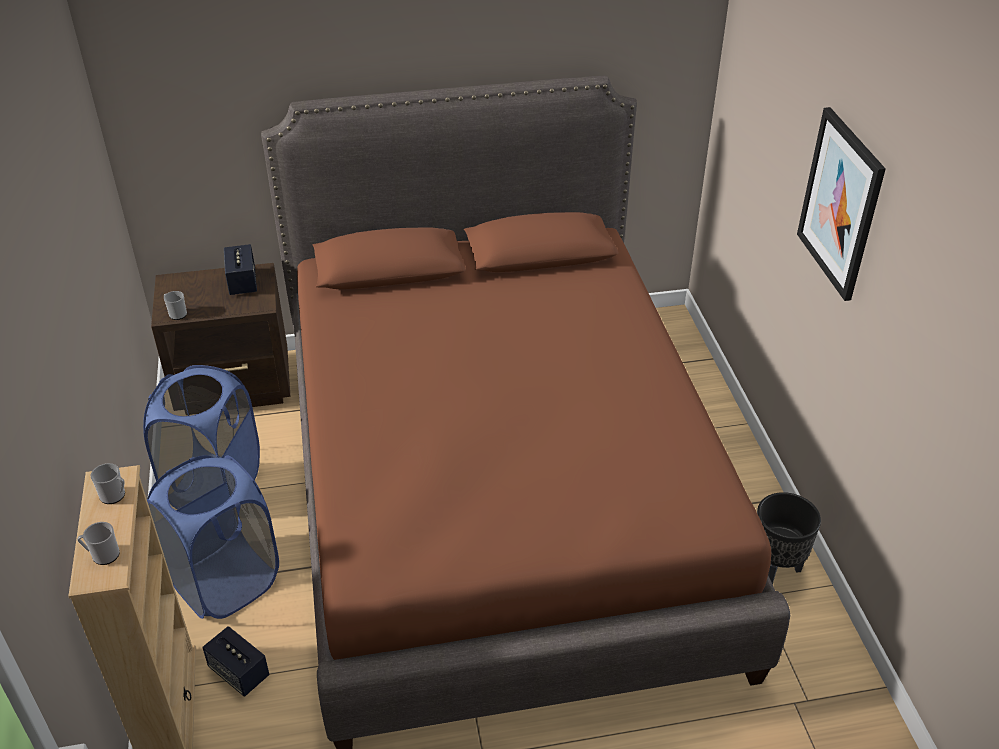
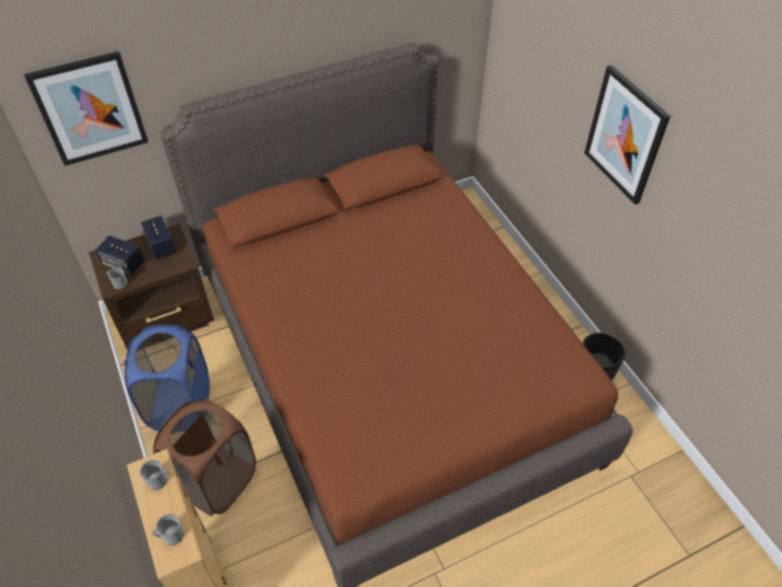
camera: 15 degrees left, 10 degrees up
blue laundry basket [147,455,279,619] -> brown laundry basket [153,398,256,516]
speaker [203,626,269,697] -> speaker moved to [95,235,144,275]
none -> picture [24,51,148,166]

